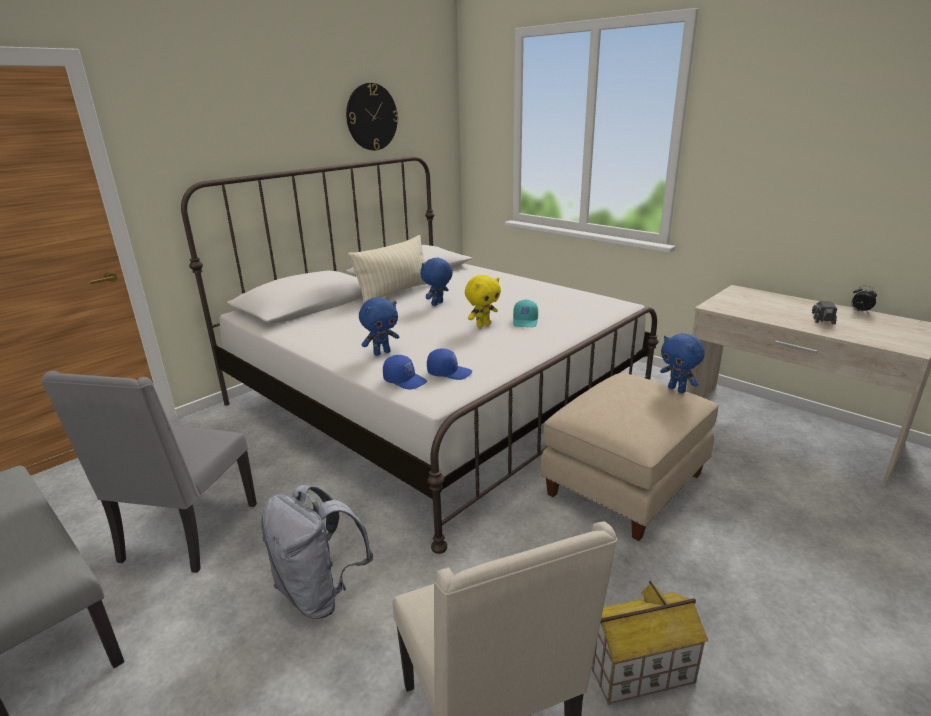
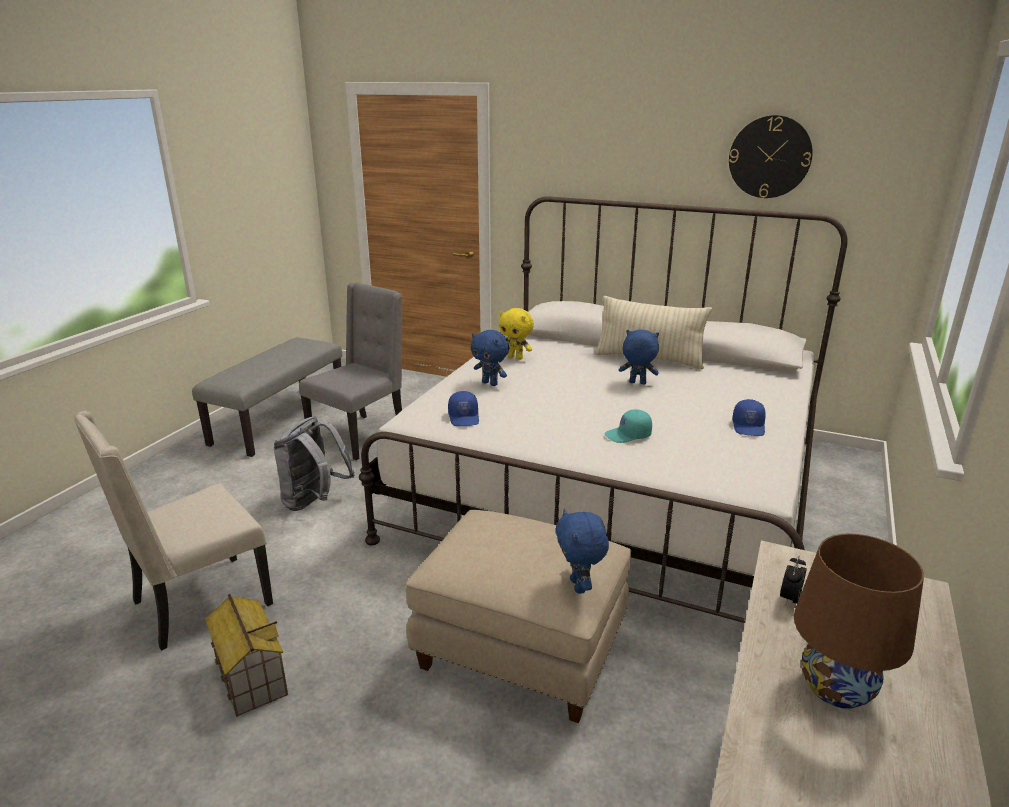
camera: 70 degrees right, 0 degrees up
grey chair [41,371,257,573] -> grey chair turned 135 degrees clockwise [299,283,402,460]
blue cap [383,355,427,390] -> blue cap moved to [732,399,766,436]
yellow plush toy [465,275,501,328] -> yellow plush toy moved to [499,308,534,360]
blue plush toy [660,333,705,393] -> blue plush toy turned 45 degrees counterclockwise [555,509,609,594]
toy truck [812,301,837,324] -> brown table lamp [794,533,924,709]
alarm clock [852,286,877,313] -> alarm clock moved to [780,555,807,606]

